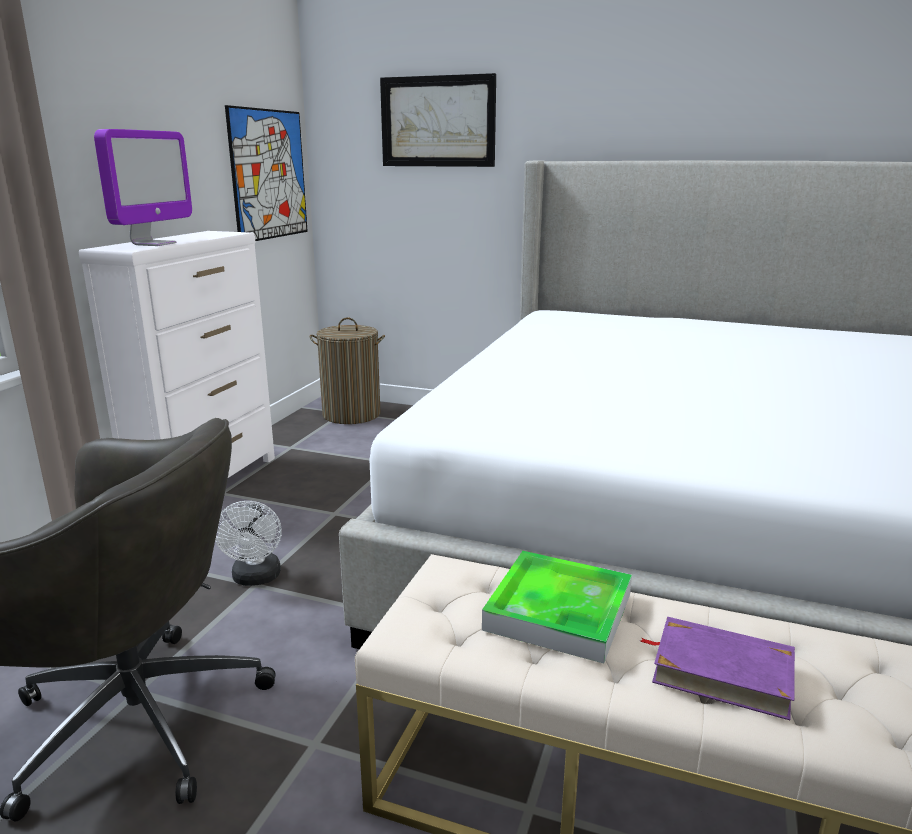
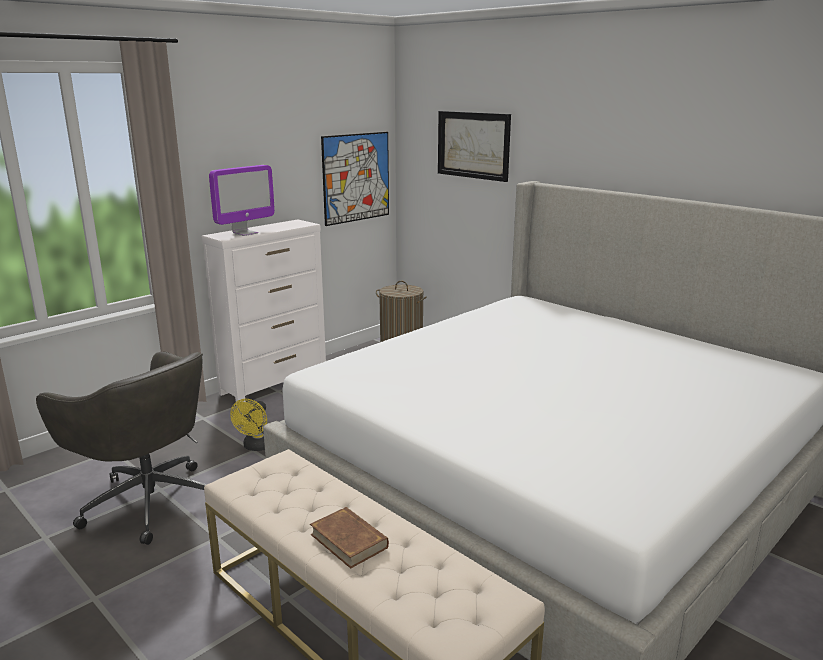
camera: 25 degrees right, 0 degrees up
white fan [215,501,282,586] -> yellow fan [230,399,267,451]
tray [482,551,632,664] -> none
purple book [641,617,795,720] -> brown book [310,507,389,568]

